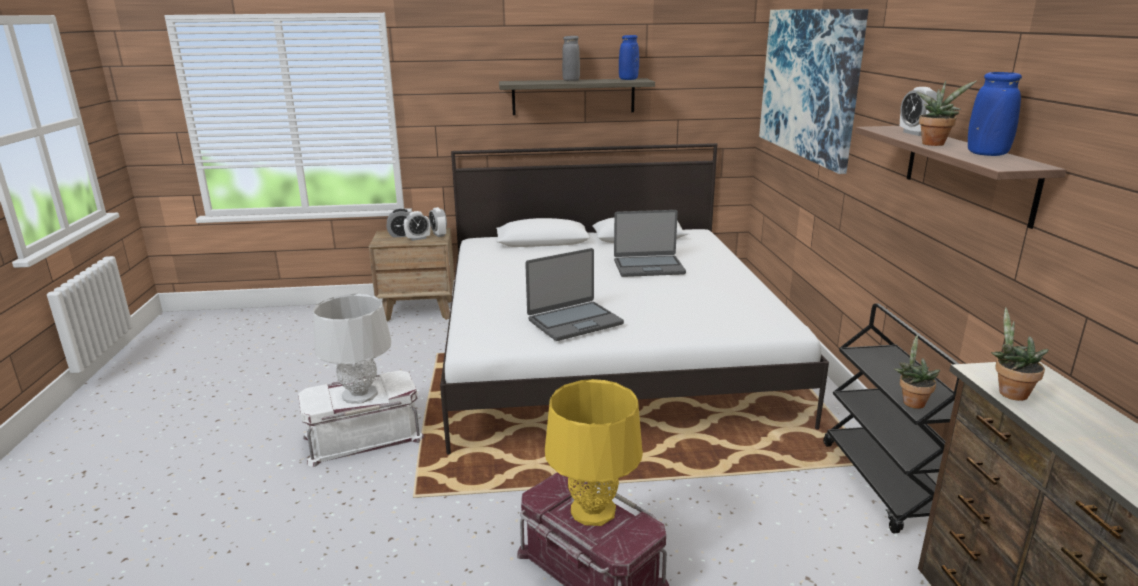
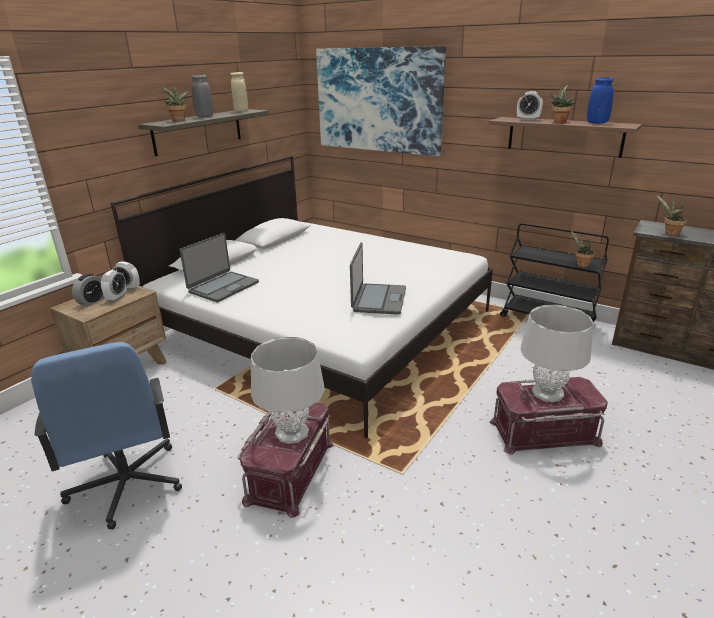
camera: 50 degrees left, 5 degrees up
white storage box [298,370,424,467] -> red storage box [238,402,334,518]
yellow table lamp [545,379,643,526] -> grey table lamp [520,305,593,402]
laptop [614,210,686,277] -> laptop moved to [180,233,259,302]
blue vase [619,35,639,80] -> beige vase [230,72,248,112]
none -> blue office chair [31,342,182,530]
none -> potted plant [160,85,189,122]

